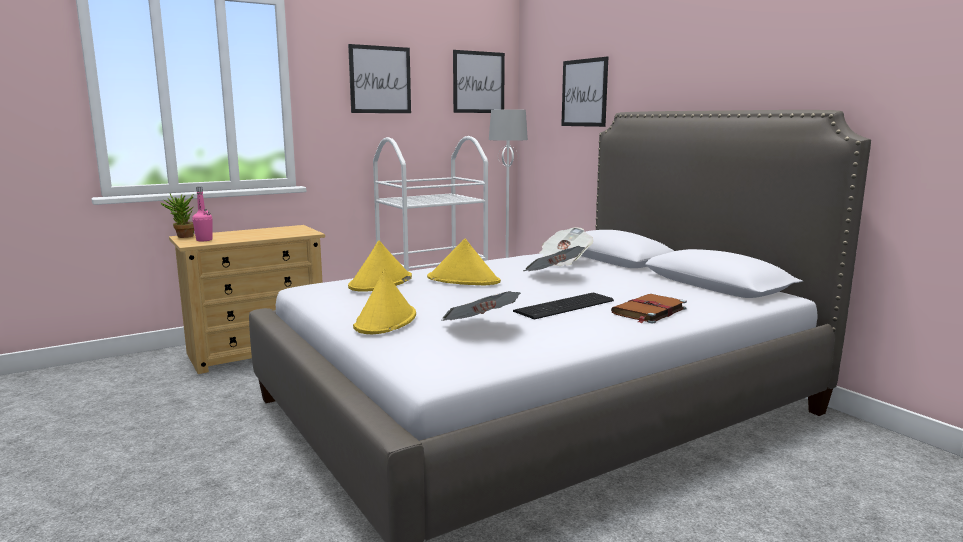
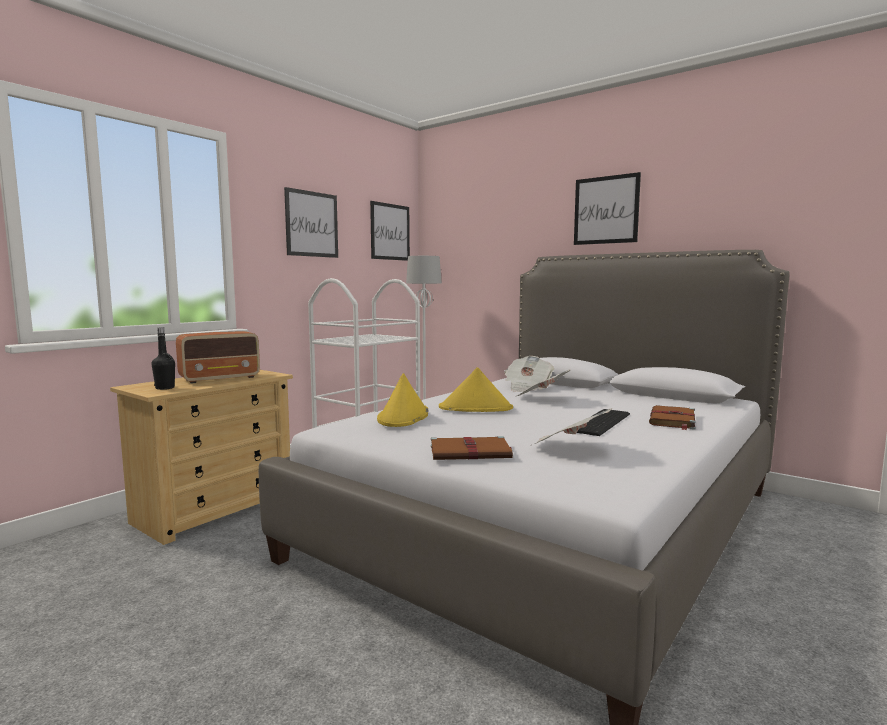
camera: 20 degrees left, 5 degrees down
potted plant [160,194,194,238] -> none
pink bottle [192,187,213,241] -> black bottle [152,328,175,390]
yellow hat [353,270,416,334] -> brown book [431,436,513,460]
picture [561,57,608,127] -> picture moved to [574,172,641,245]
none -> radio [176,331,260,384]

